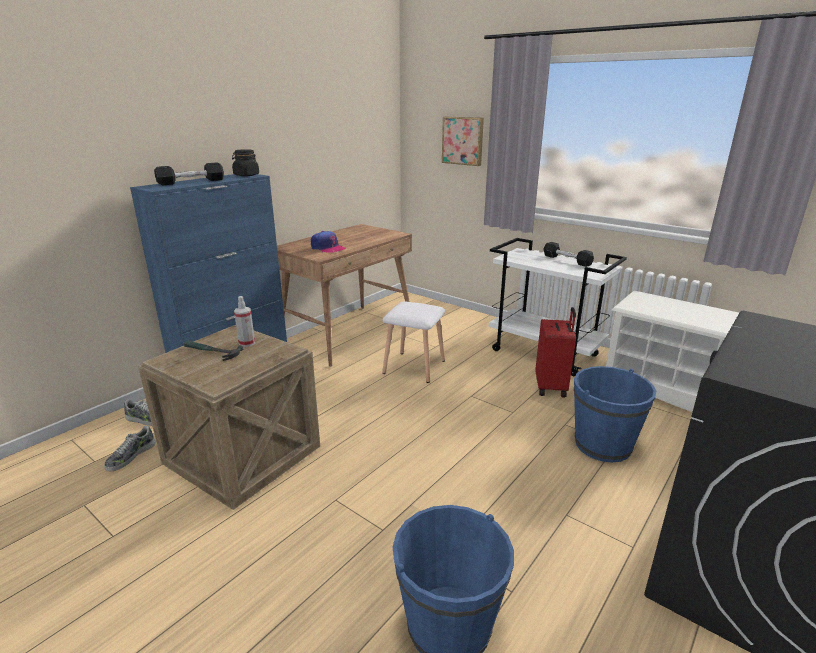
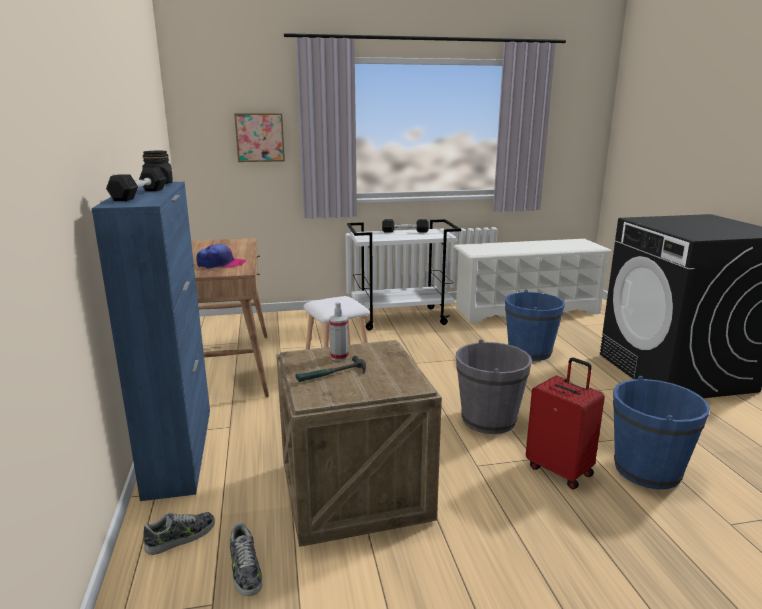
camera: 50 degrees left, 5 degrees down
red suitcase [535,307,576,398] -> red suitcase moved to [526,357,605,489]
none -> grey bucket [456,339,532,434]

